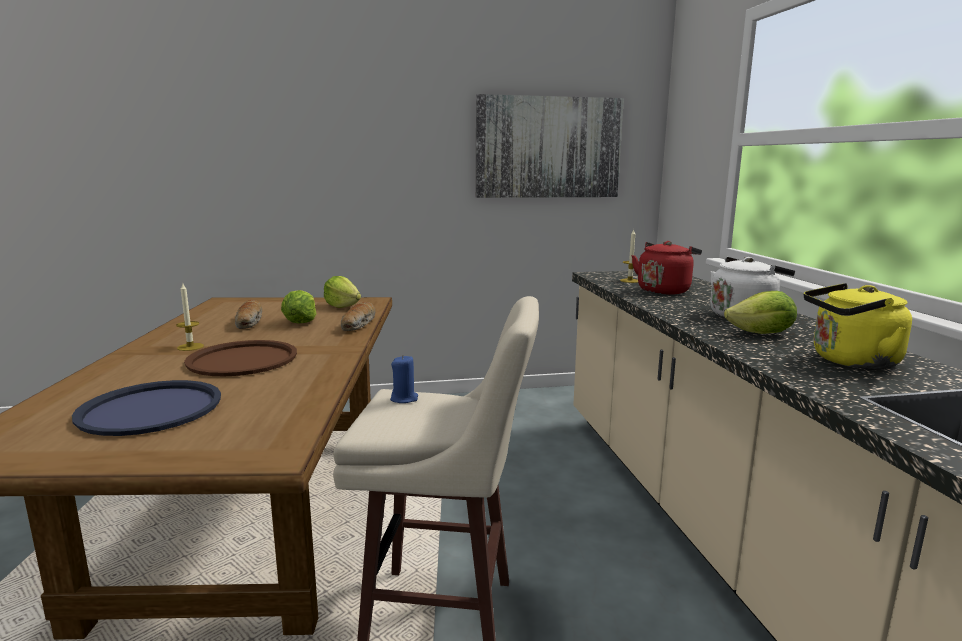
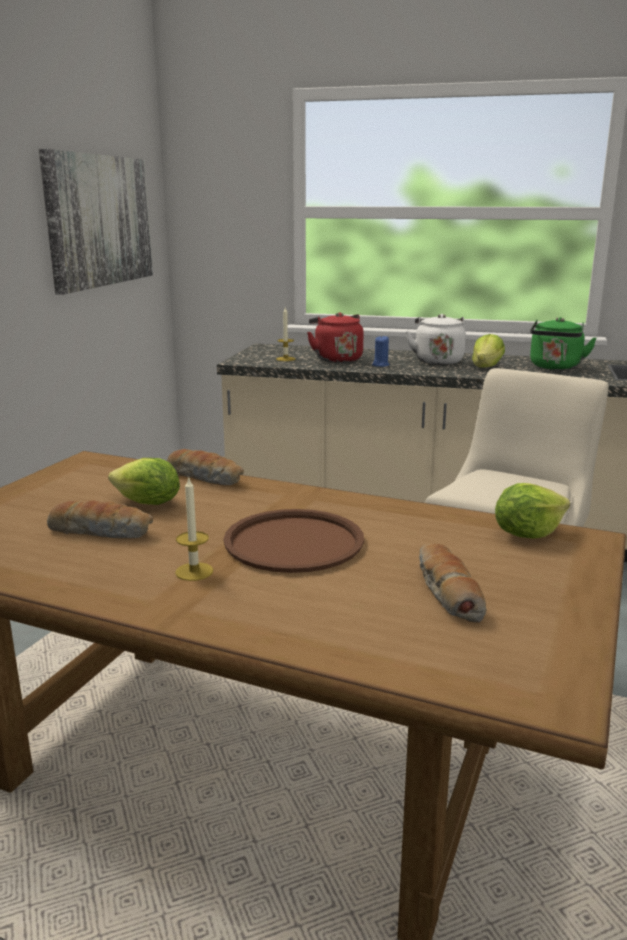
camera: 65 degrees left, 5 degrees up
blue tray [72,380,221,436] -> bread [419,543,486,623]
lettuce [324,276,361,308] -> lettuce moved to [495,483,570,539]
blue candle [390,356,418,403] -> blue candle moved to [372,335,390,367]
yellow kettle [804,283,912,370] -> green kettle [530,317,597,370]

